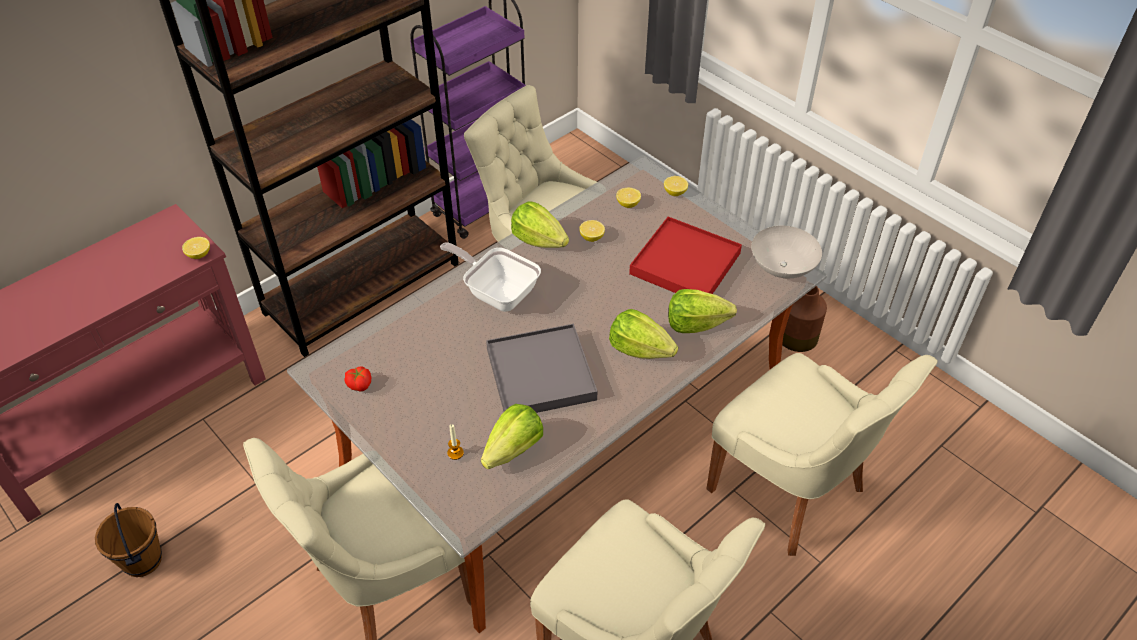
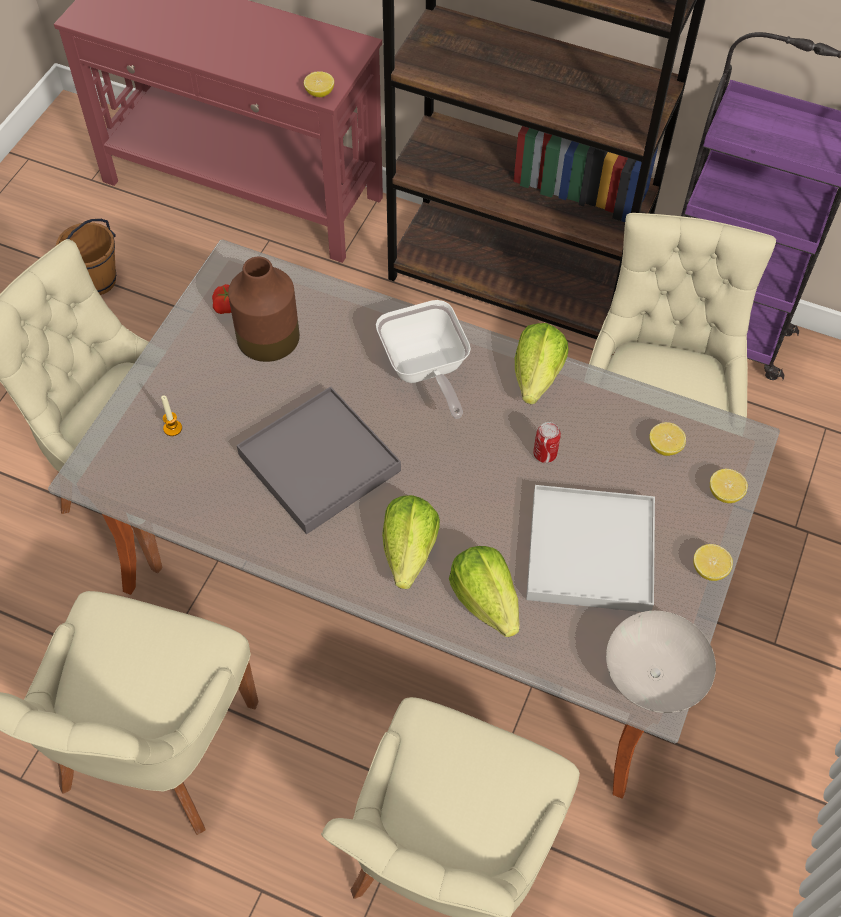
camera: 65 degrees right, 10 degrees up
frying pan [440,242,541,312] -> frying pan turned 150 degrees clockwise [376,300,471,419]
lettuce [481,404,543,469] -> none
lemon [579,220,605,242] -> lemon moved to [694,544,733,581]
red tray [629,217,742,294] -> white tray [526,485,655,612]
brown vase [782,286,827,352] -> brown vase moved to [228,257,300,362]
none -> can [533,422,561,463]

